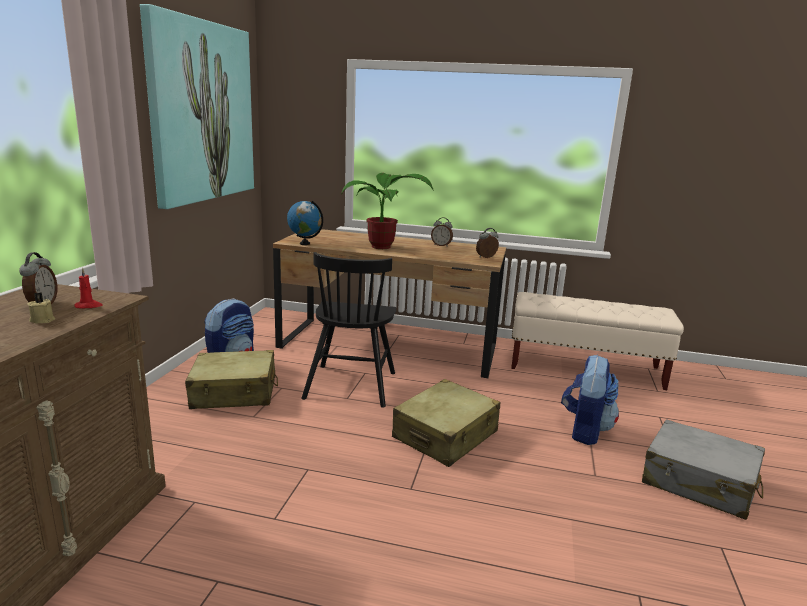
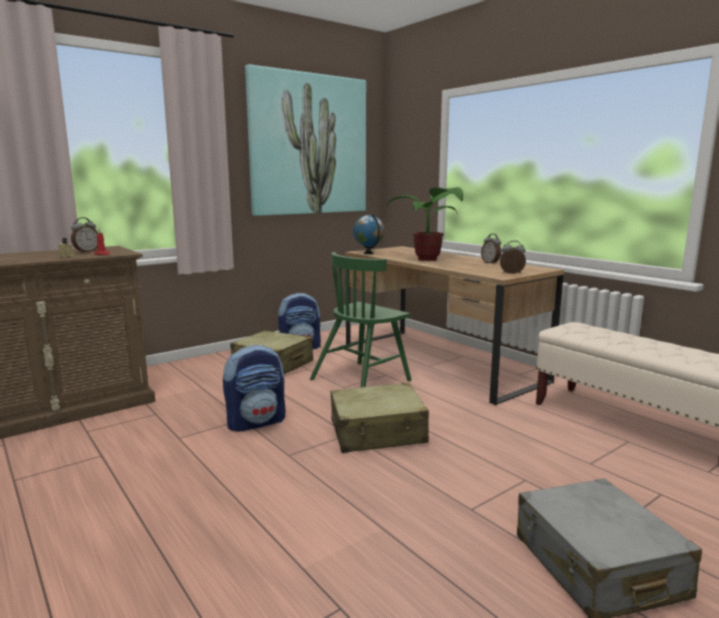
camera: 40 degrees right, 5 degrees down
black chair [301,252,396,408] -> green chair [310,252,412,387]
backpack [561,355,619,445] -> backpack moved to [223,344,286,432]

